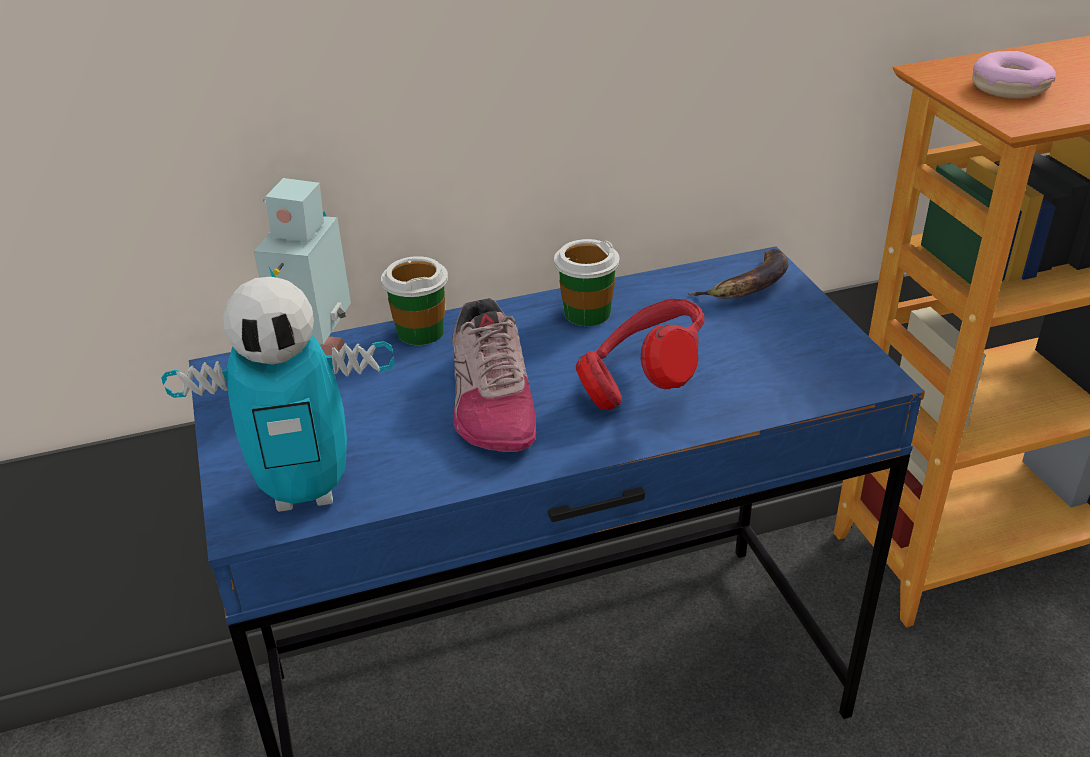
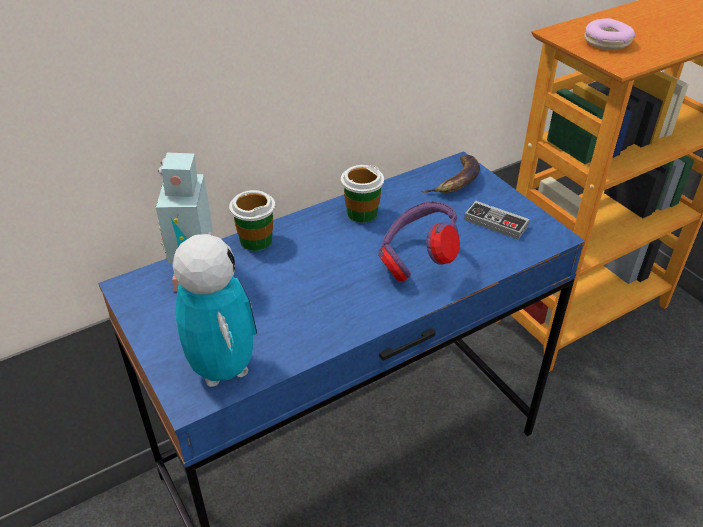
camera: 15 degrees left, 5 degrees up
toy robot [161,277,395,512] -> toy robot turned 90 degrees counterclockwise [173,234,257,387]
shoe [452,298,536,452] -> none
red headphones [576,299,704,410] -> purple headphones [378,202,460,281]
none -> game controller [464,201,529,239]

